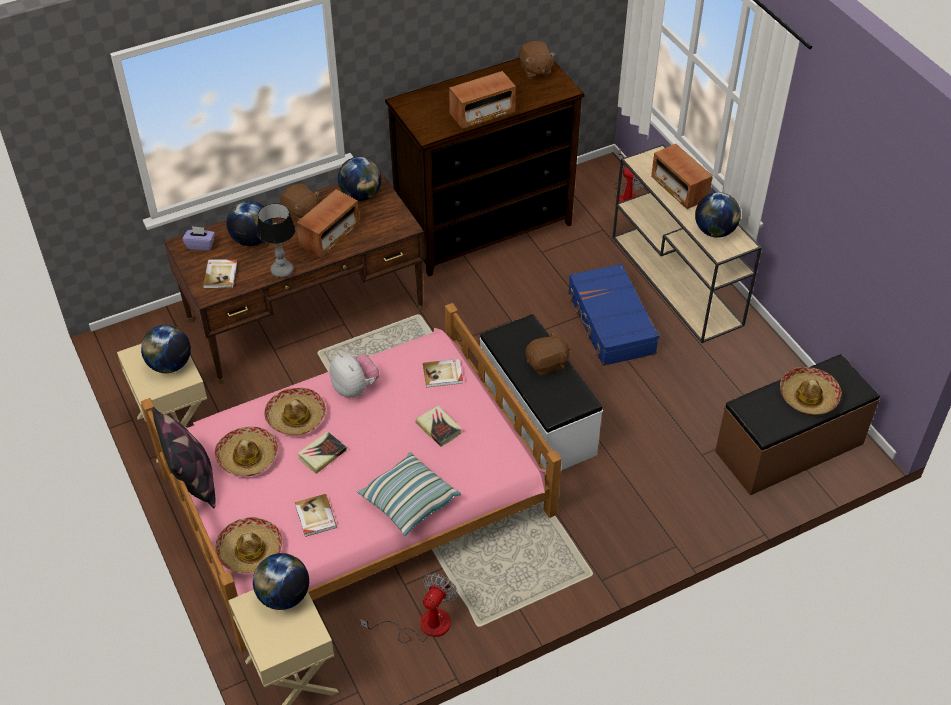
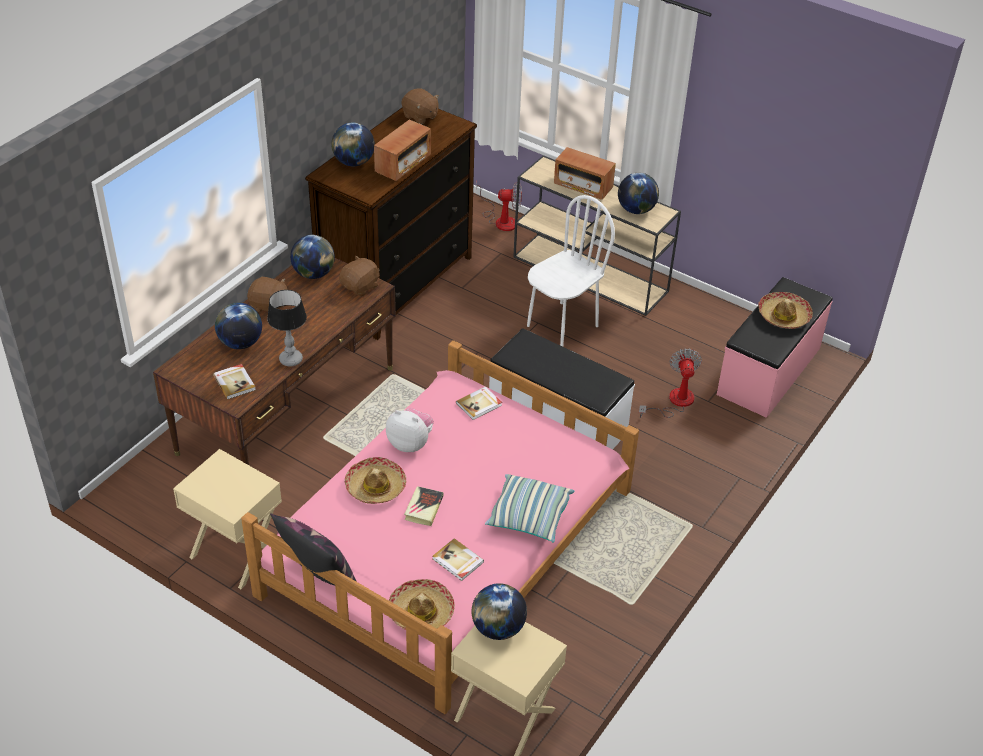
camera: 30 degrees left, 5 degrees down
globe [141,325,191,373] -> globe moved to [331,122,375,166]
purple tissue box [182,226,215,251] -> none
hat [215,427,278,476] -> none
radio [296,190,360,258] -> none
fan [360,573,458,643] -> fan moved to [639,348,702,418]
book [415,405,462,447] -> none
brown plush toy [526,332,570,376] -> brown plush toy moved to [339,256,380,297]
blue suitcase [568,263,660,366] -> white chair [527,195,615,347]
brown bench [715,354,880,495] -> pink bench [717,277,832,418]

